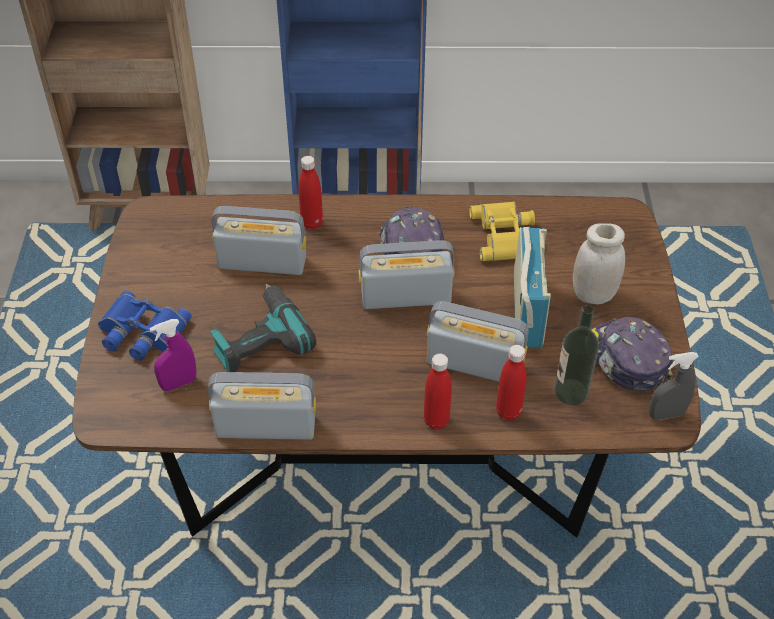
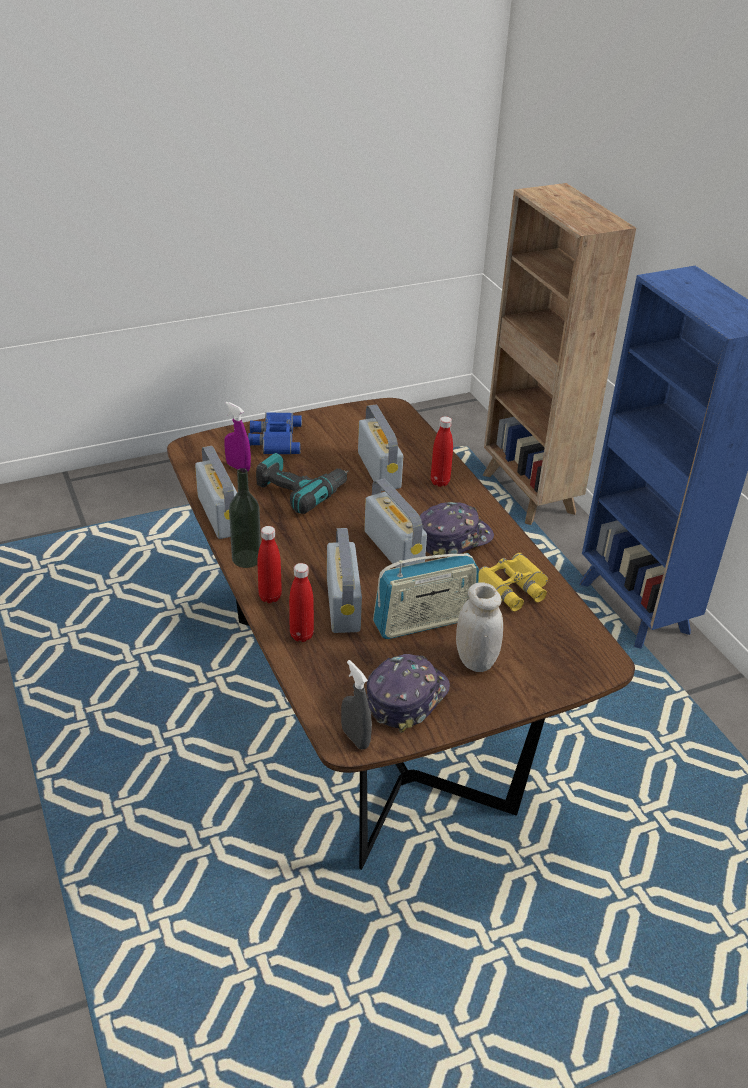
camera: 65 degrees right, 10 degrees down
bottle [554,305,599,405] -> bottle moved to [229,468,261,568]

